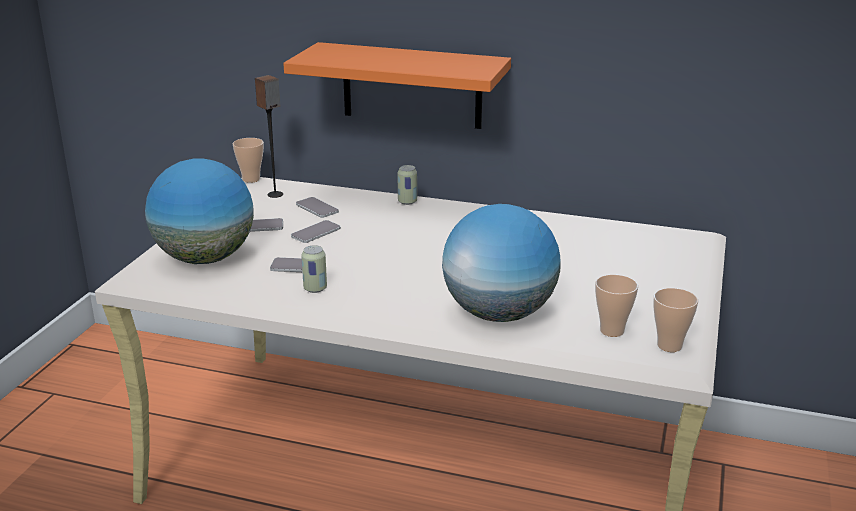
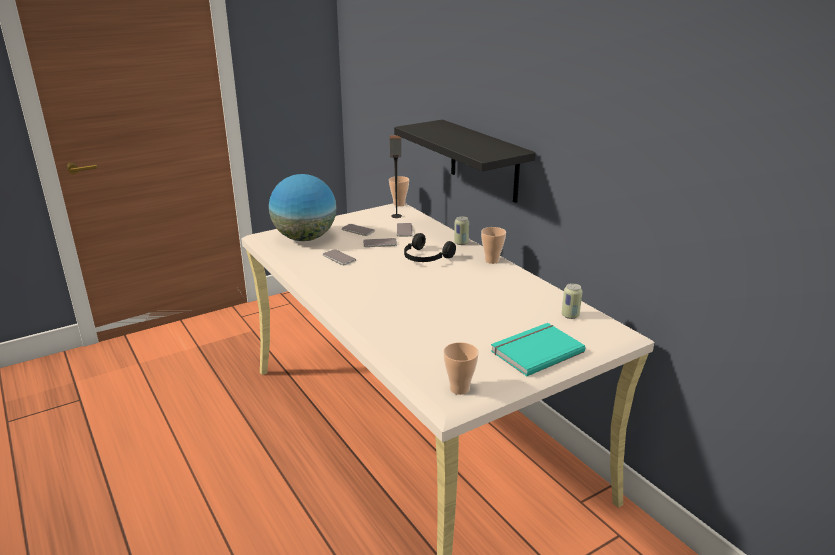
camera: 40 degrees right, 0 degrees up
orange shelf [283,42,511,129] -> black shelf [394,119,536,203]
can [301,245,327,293] -> can moved to [562,283,582,319]
globe [442,204,560,322] -> none
cup [595,274,638,337] -> cup moved to [481,227,506,264]
none -> black headphones [404,233,456,262]
none -> turquoise book [491,323,585,377]

